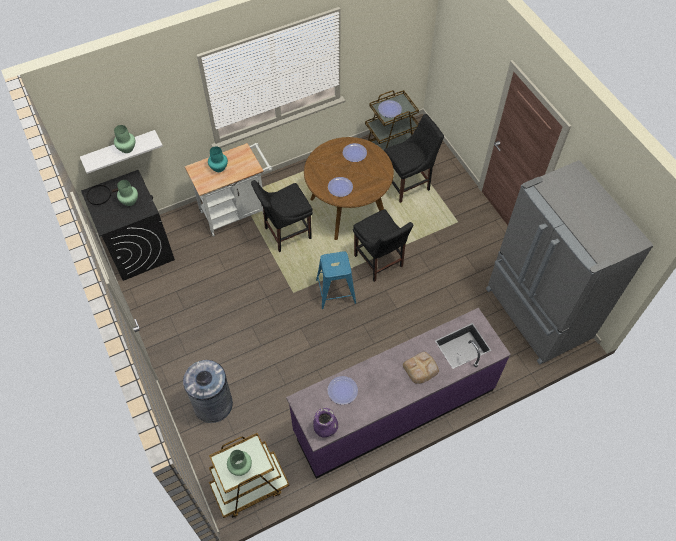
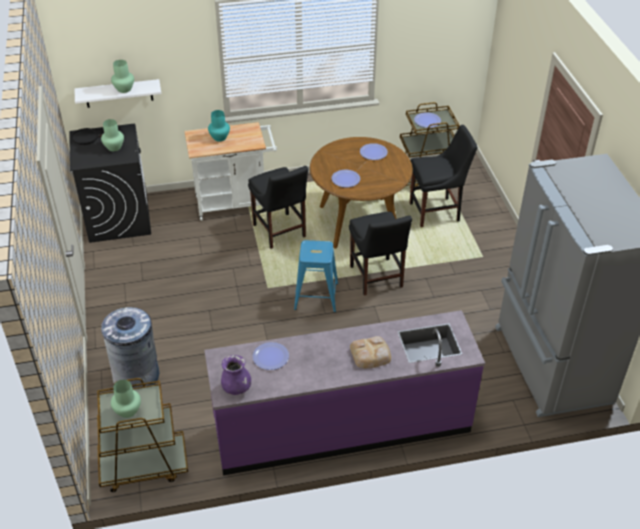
camera: 15 degrees right, 15 degrees down
black chair [251,180,313,252] -> black chair turned 105 degrees counterclockwise [248,166,308,249]

